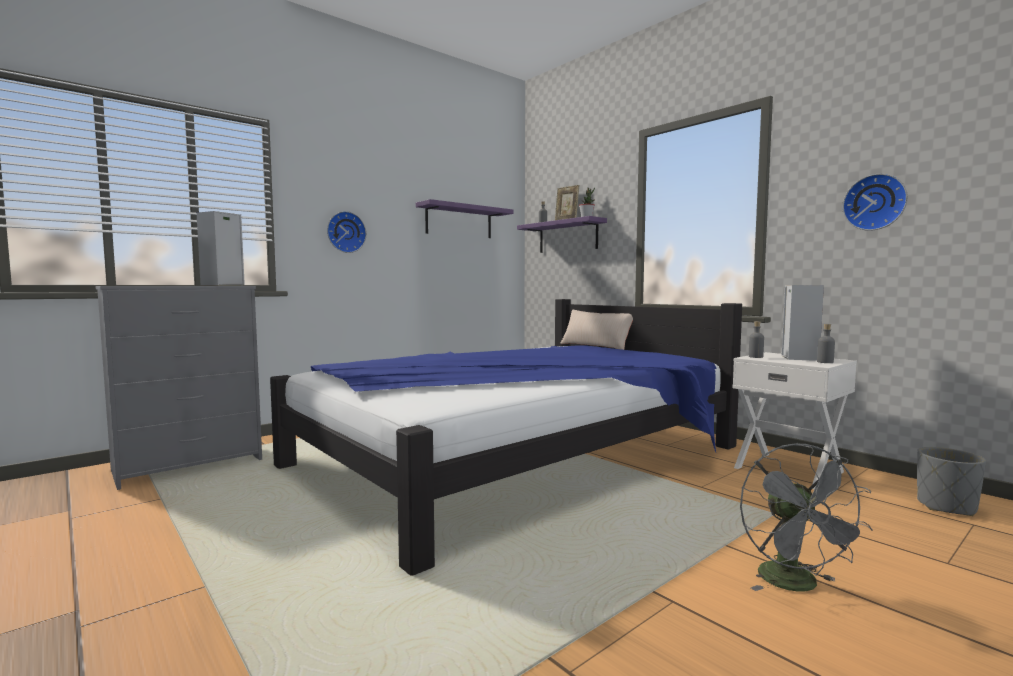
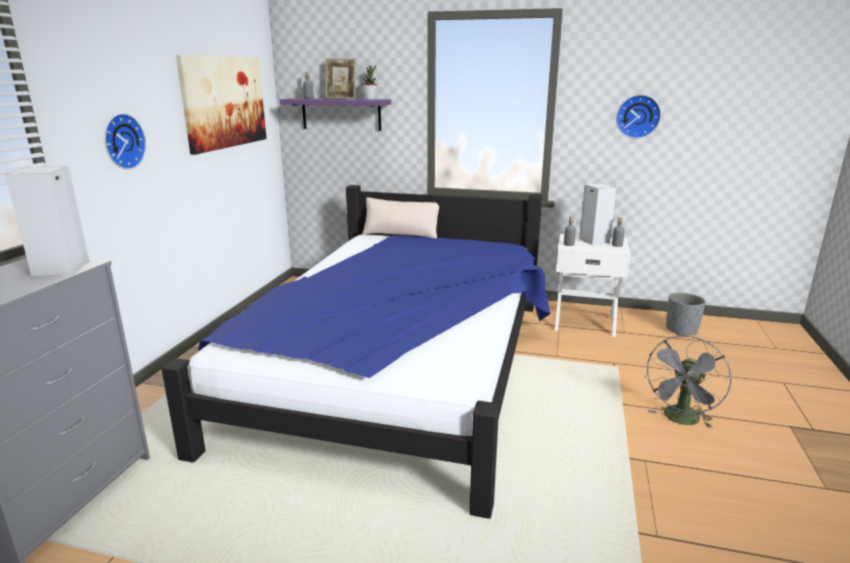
camera: 35 degrees left, 15 degrees up
purple shelf [416,199,513,238] -> picture [176,55,267,155]
grey fan [740,443,873,592] -> grey fan turned 75 degrees clockwise [644,335,732,428]

